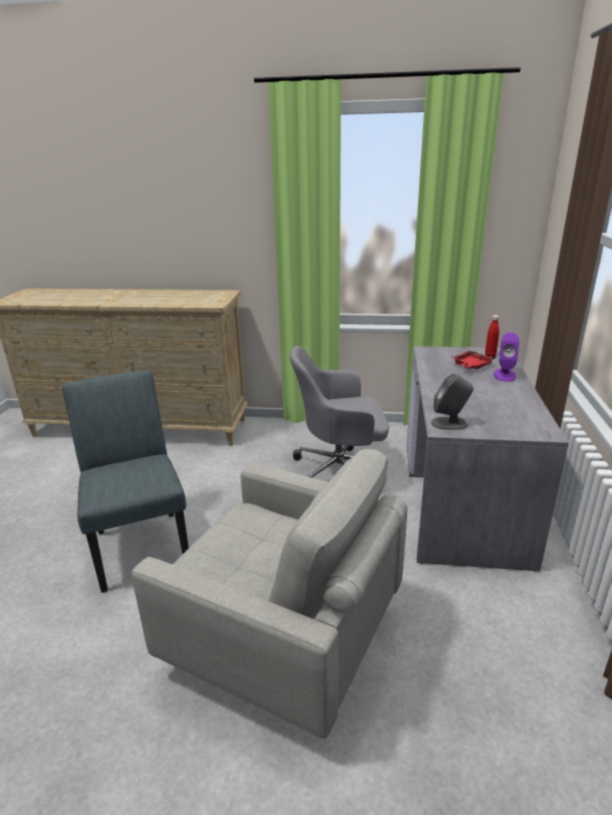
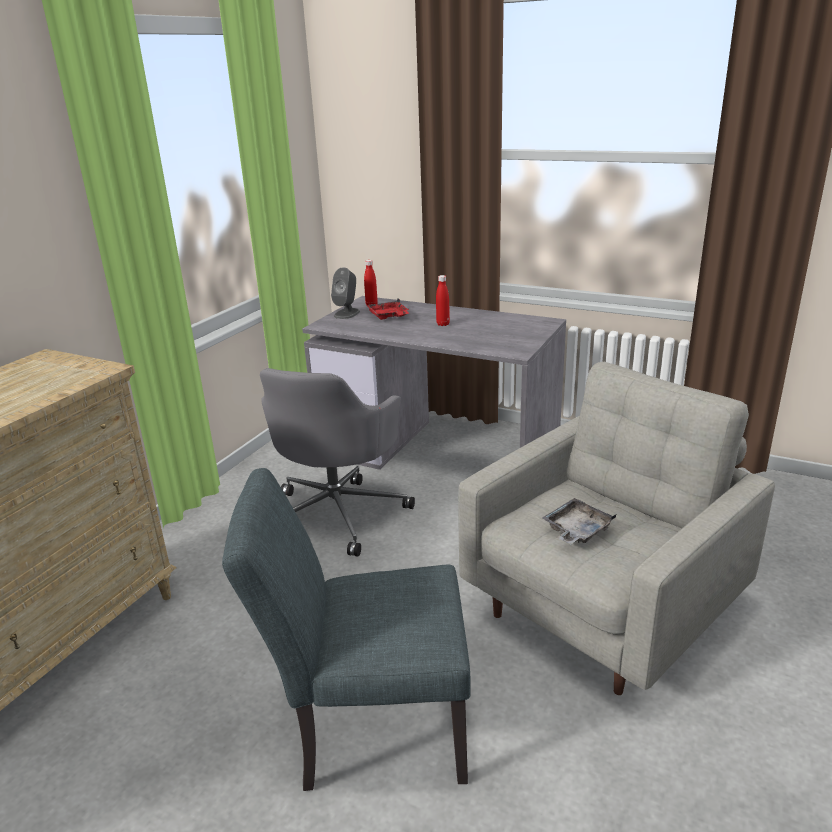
camera: 70 degrees left, 0 degrees up
grey speaker [431,373,473,430] -> grey speaker moved to [331,267,360,319]
purple speaker [494,332,519,382] -> none
none -> red bottle [436,275,450,326]
none -> grey tray [542,498,616,544]

